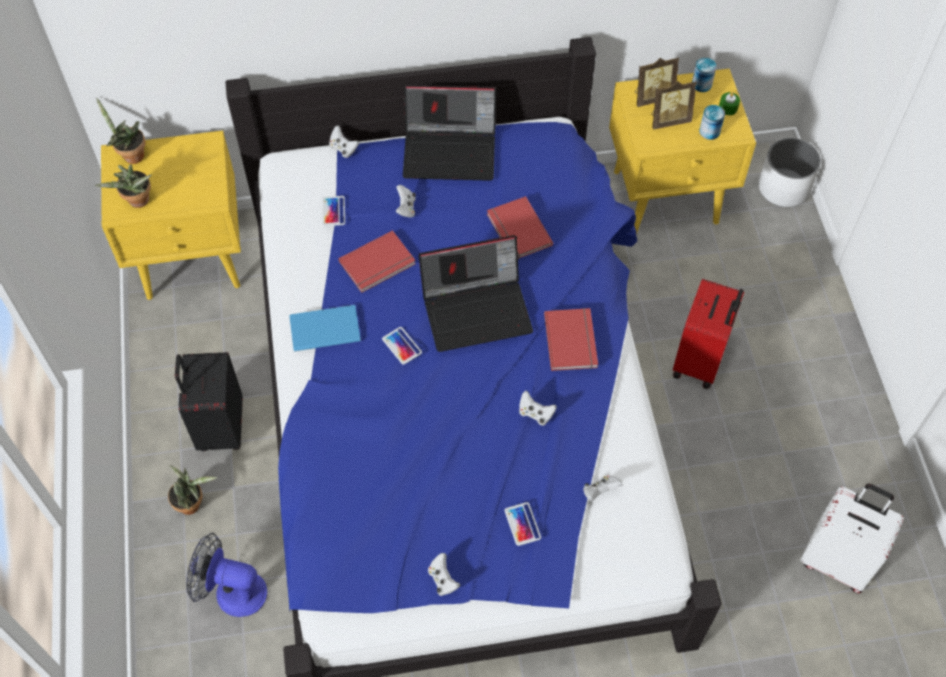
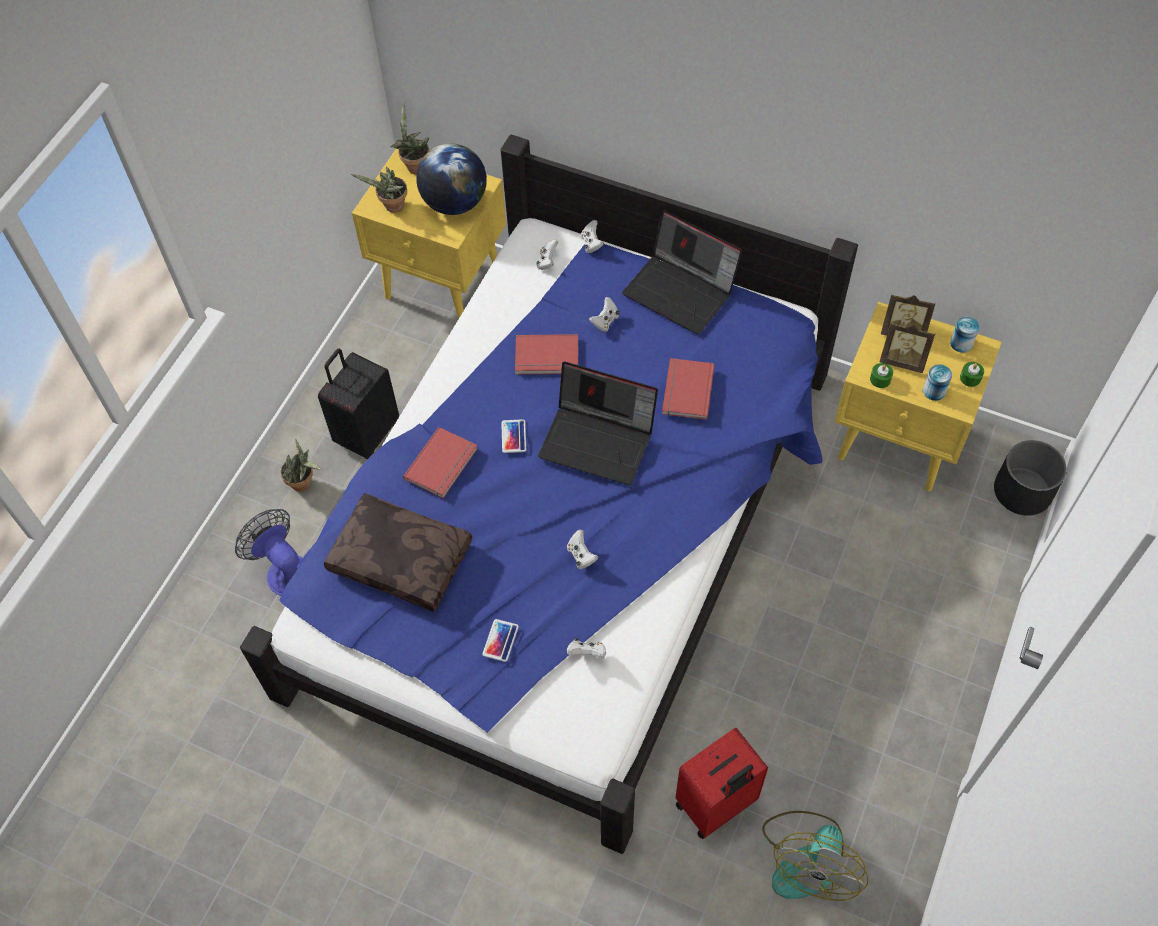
camera: 35 degrees right, 0 degrees up
blue book [289,305,361,351] -> none
phone [322,196,345,226] -> none
white game controller [428,553,460,596] -> white game controller moved to [536,239,559,270]
red book [544,308,598,371] -> red book moved to [403,427,478,499]
red suitcase [673,279,744,389] -> red suitcase moved to [675,728,768,839]
white planter [758,138,821,207] -> black planter [994,440,1067,516]
white suitcase [800,484,904,594] -> fan [762,811,868,901]
none -> brown pillow [324,493,472,612]
none -> globe [416,143,487,215]
none -> green candle [870,363,893,388]

